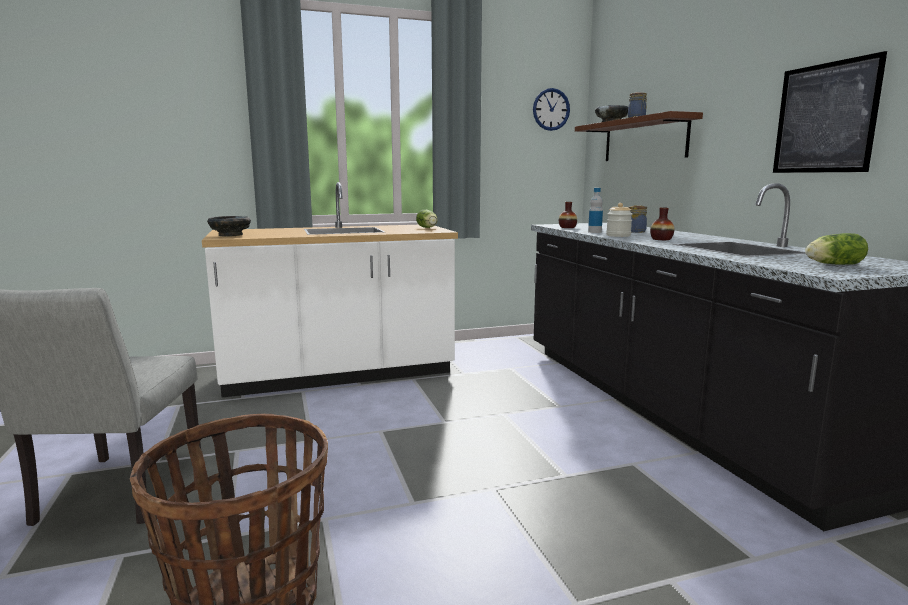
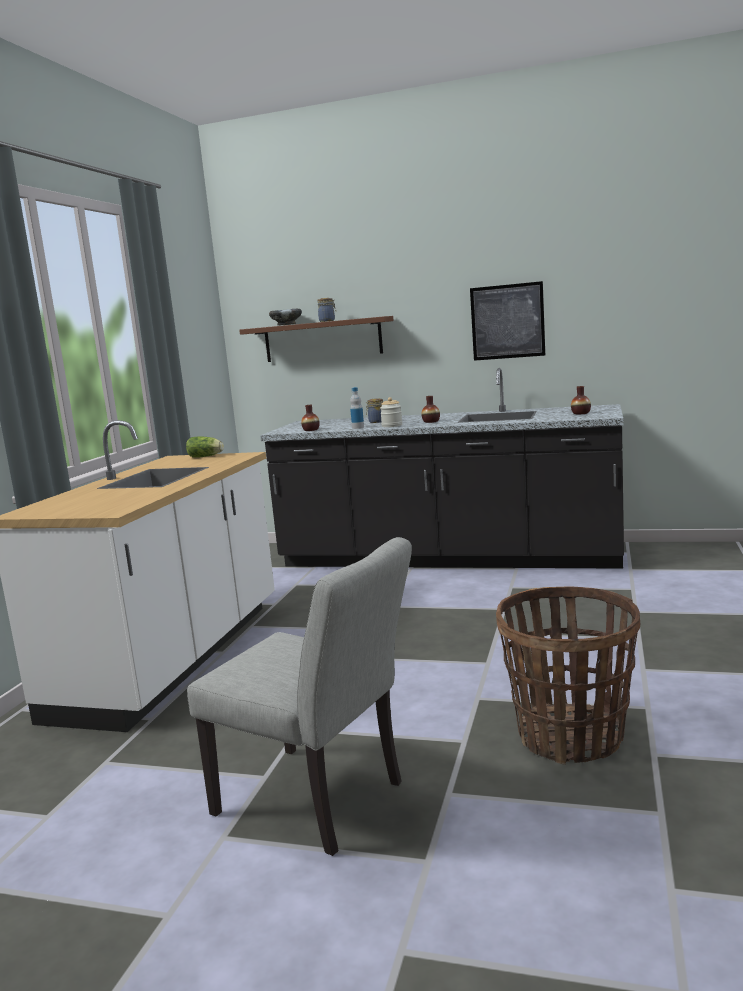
camera: 55 degrees left, 0 degrees up
black bowl [207,216,251,237] -> none
wall clock [533,88,570,131] -> none
lettuce [805,233,868,265] -> vase [571,386,591,414]

